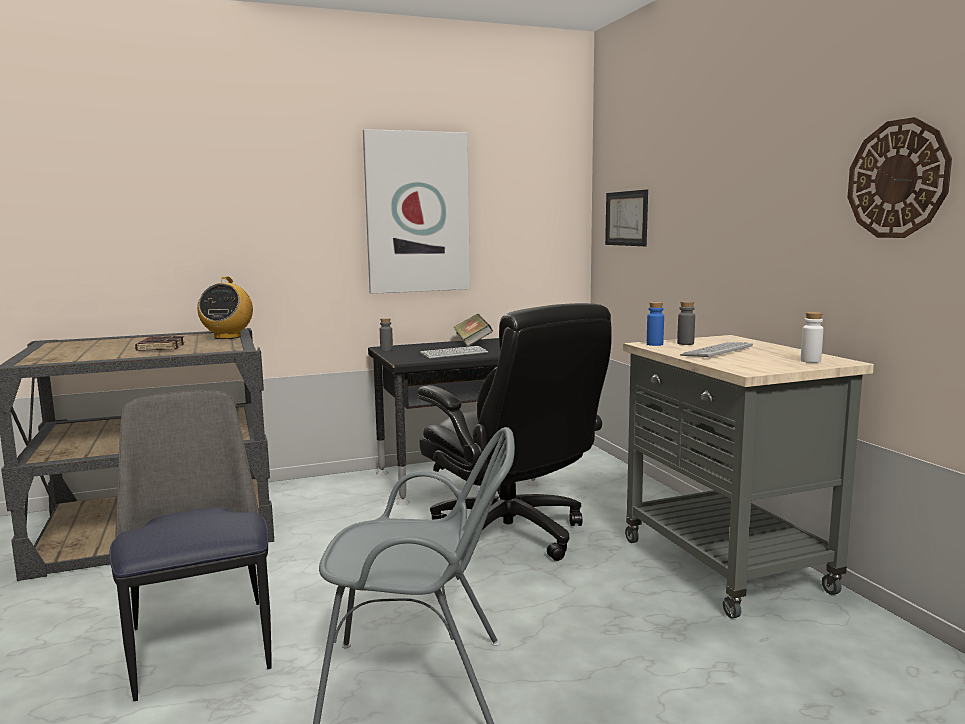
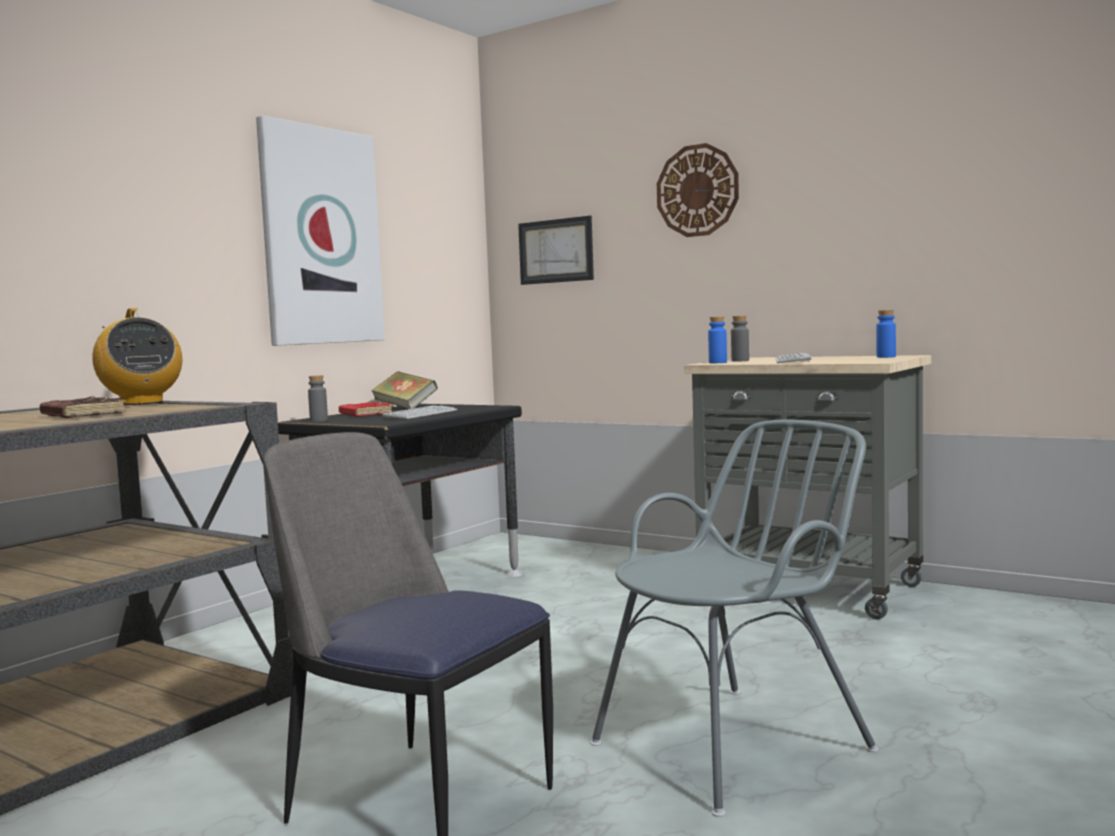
camera: 35 degrees left, 5 degrees down
black office chair [417,303,612,561] -> none
white bottle [801,312,823,363] -> blue bottle [876,310,896,358]
wall clock [847,117,952,238] -> wall clock moved to [657,143,739,237]
none -> red book [339,401,393,416]

